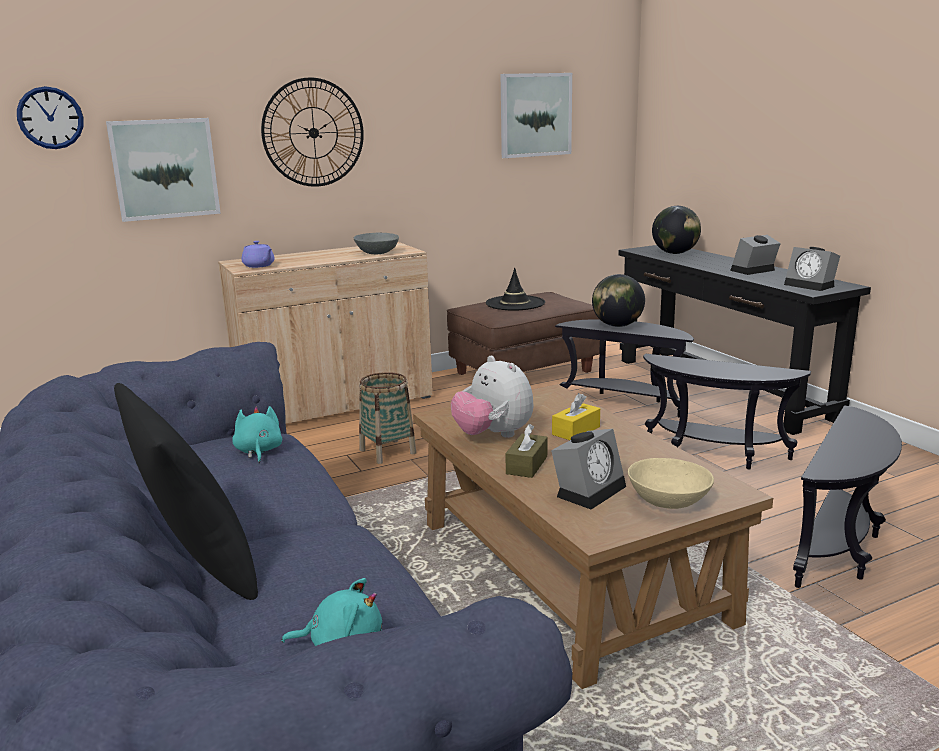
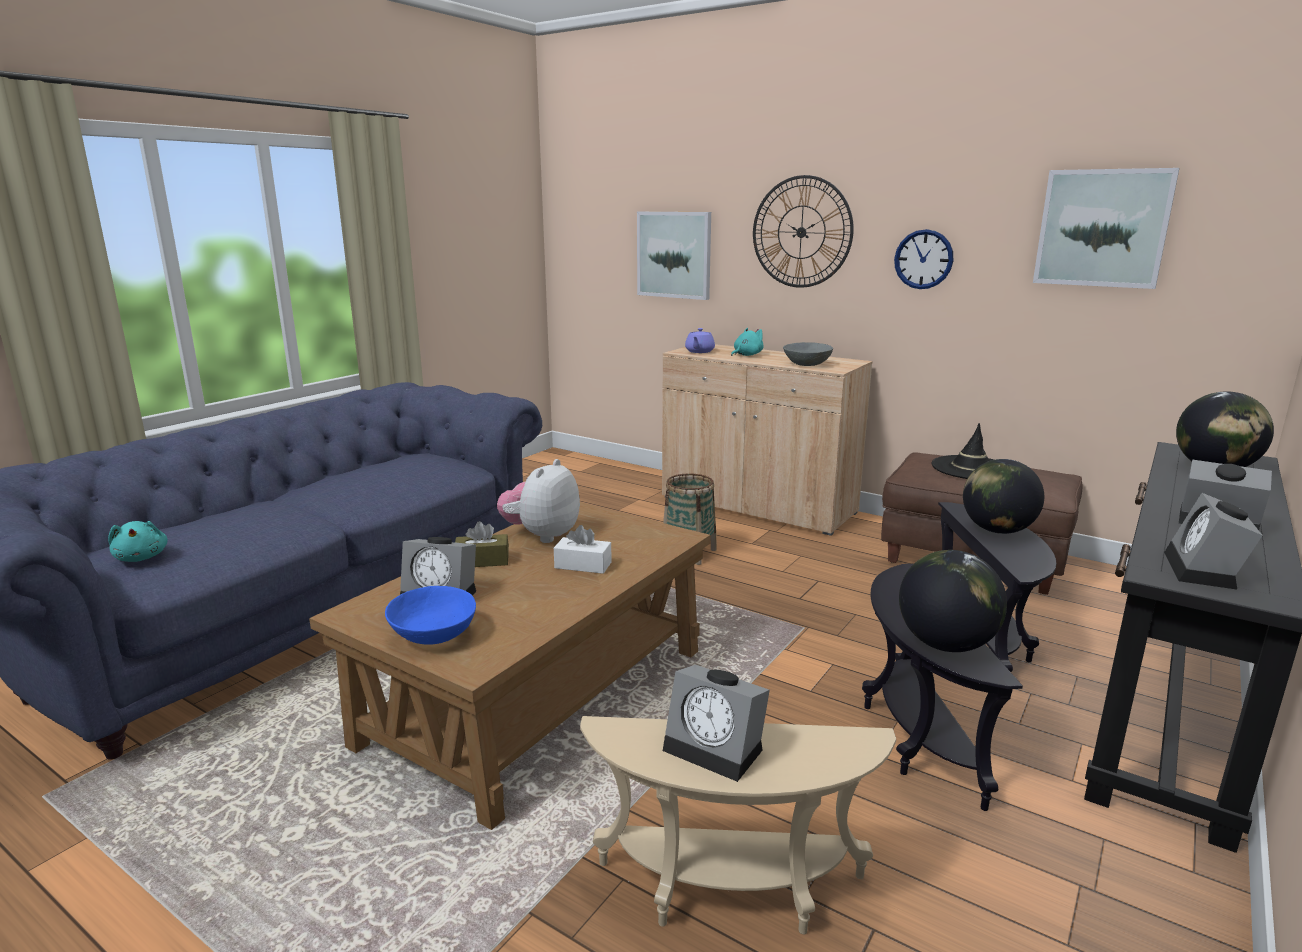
camera: 60 degrees right, 0 degrees up
wall clock [17,86,83,149] -> wall clock moved to [894,229,954,289]
black pillow [114,383,258,600] -> none
turquoise plush toy [232,406,282,463] -> turquoise plush toy moved to [731,328,763,356]
yellow tissue box [552,393,600,440] -> white tissue box [554,525,612,574]
beige bowl [628,458,714,509] -> blue bowl [385,586,476,645]
black side table [793,405,902,588] -> beige side table [580,716,896,934]
none -> alarm clock [663,665,770,782]
none -> globe [899,550,1007,652]

